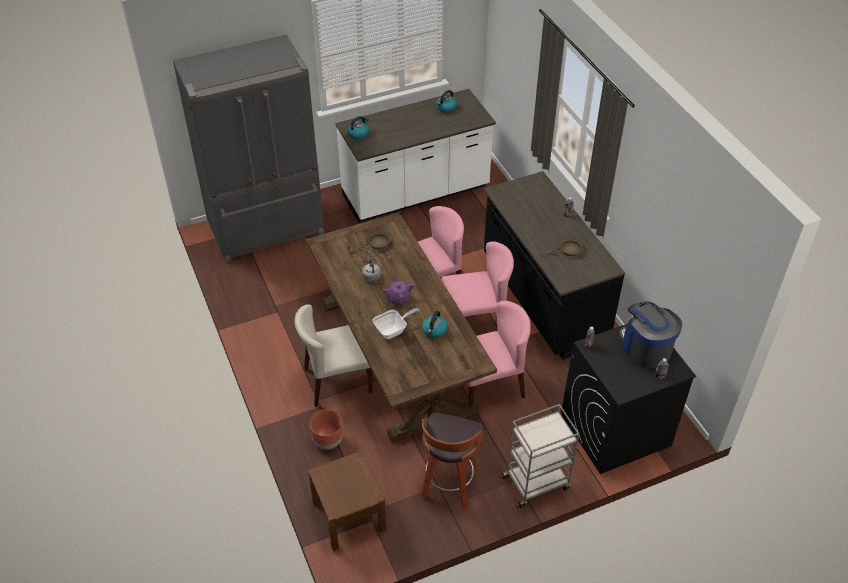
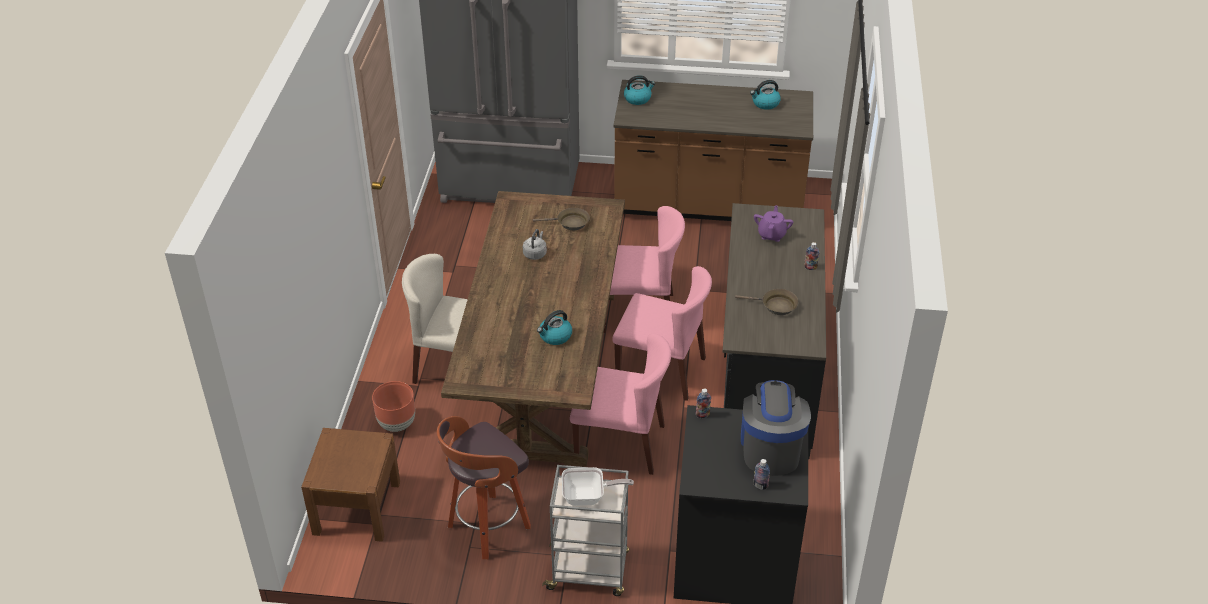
camera: 30 degrees right, 5 degrees down
white counter [335,89,496,222] -> brown counter [613,80,813,221]
frying pan [372,308,420,339] -> frying pan moved to [562,467,634,506]
purple teapot [383,276,414,305] -> purple teapot moved to [754,205,793,242]

